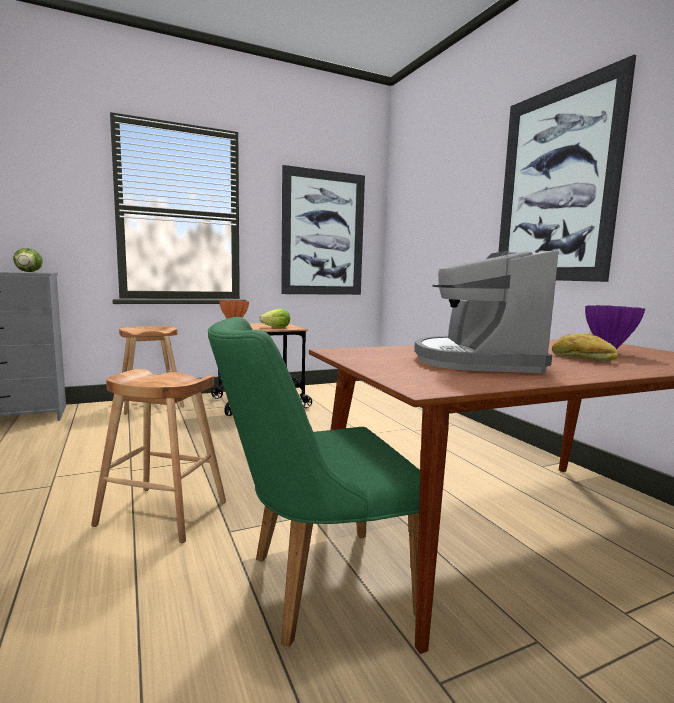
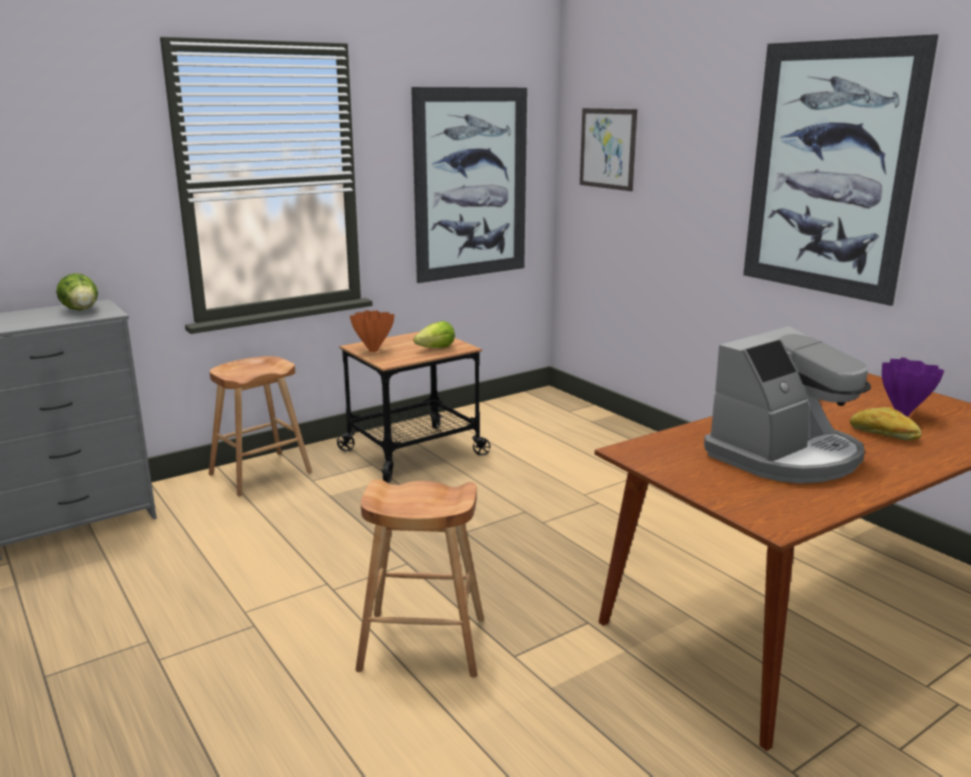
camera: 10 degrees left, 10 degrees up
green chair [208,317,420,647] -> none
coffee machine [414,250,558,373] -> coffee machine turned 120 degrees counterclockwise [704,326,871,484]
none -> picture [580,108,637,191]

